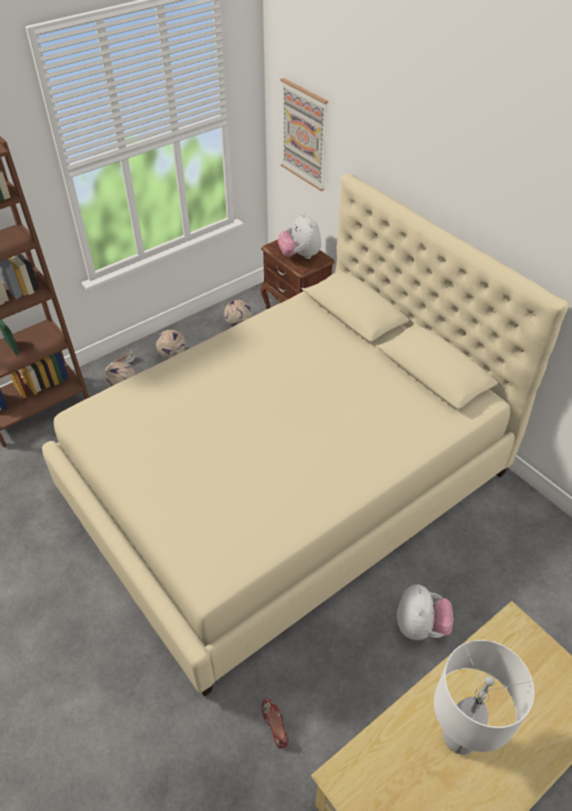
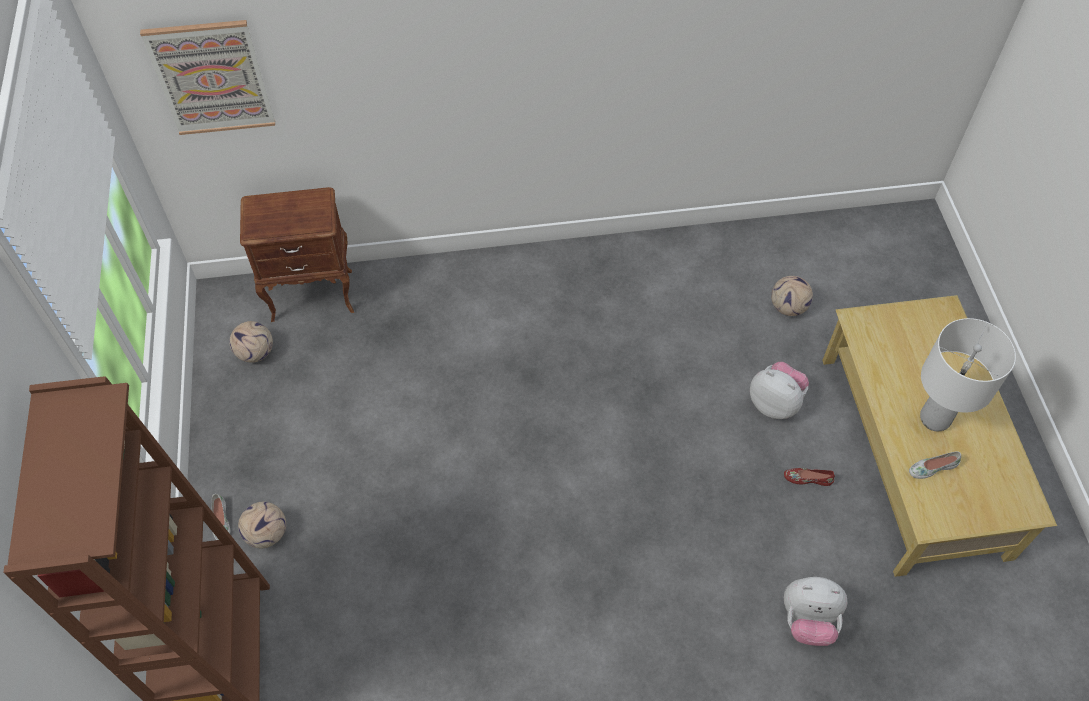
camera: 60 degrees left, 10 degrees up
beige bed [42,173,569,697] -> none
football [156,330,186,359] -> football moved to [771,276,813,316]
red shoe [262,698,288,748] -> red shoe moved to [784,468,835,486]
plush toy [278,213,321,259] -> plush toy moved to [784,577,848,646]
none -> white shoe [909,451,961,479]

